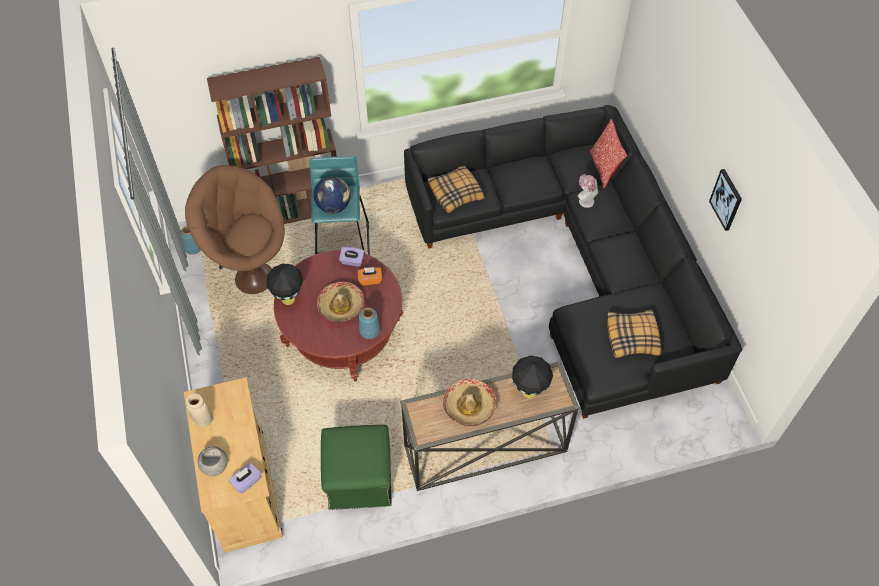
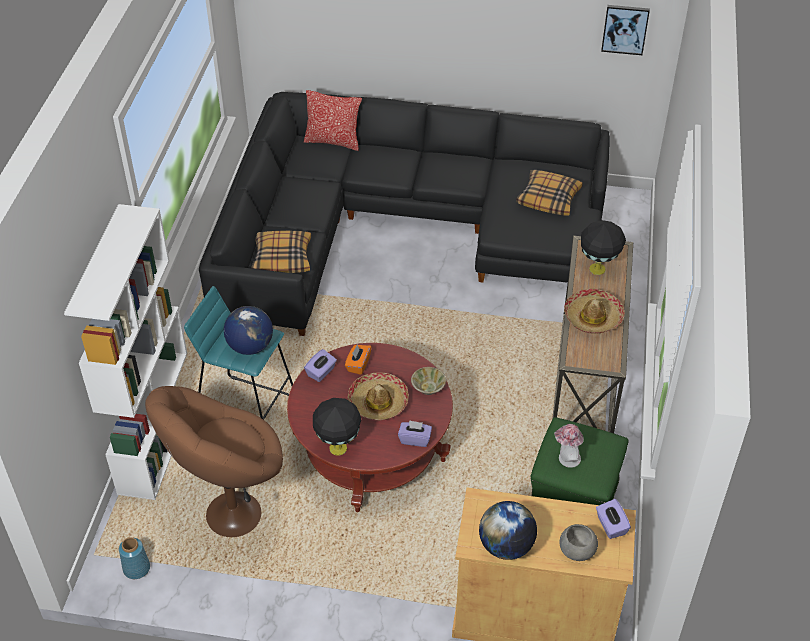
camera: 65 degrees left, 10 degrees down
beige vase [186,393,212,427] -> globe [479,501,537,560]
brown bookcase [207,57,337,224] -> white bookcase [64,204,188,500]
blue vase [359,308,380,339] -> beige bowl [411,367,446,395]
hat [578,174,598,208] -> hat moved to [554,424,584,468]
picture [709,169,742,231] -> picture moved to [601,5,650,55]
none -> purple tissue box [398,420,432,447]

